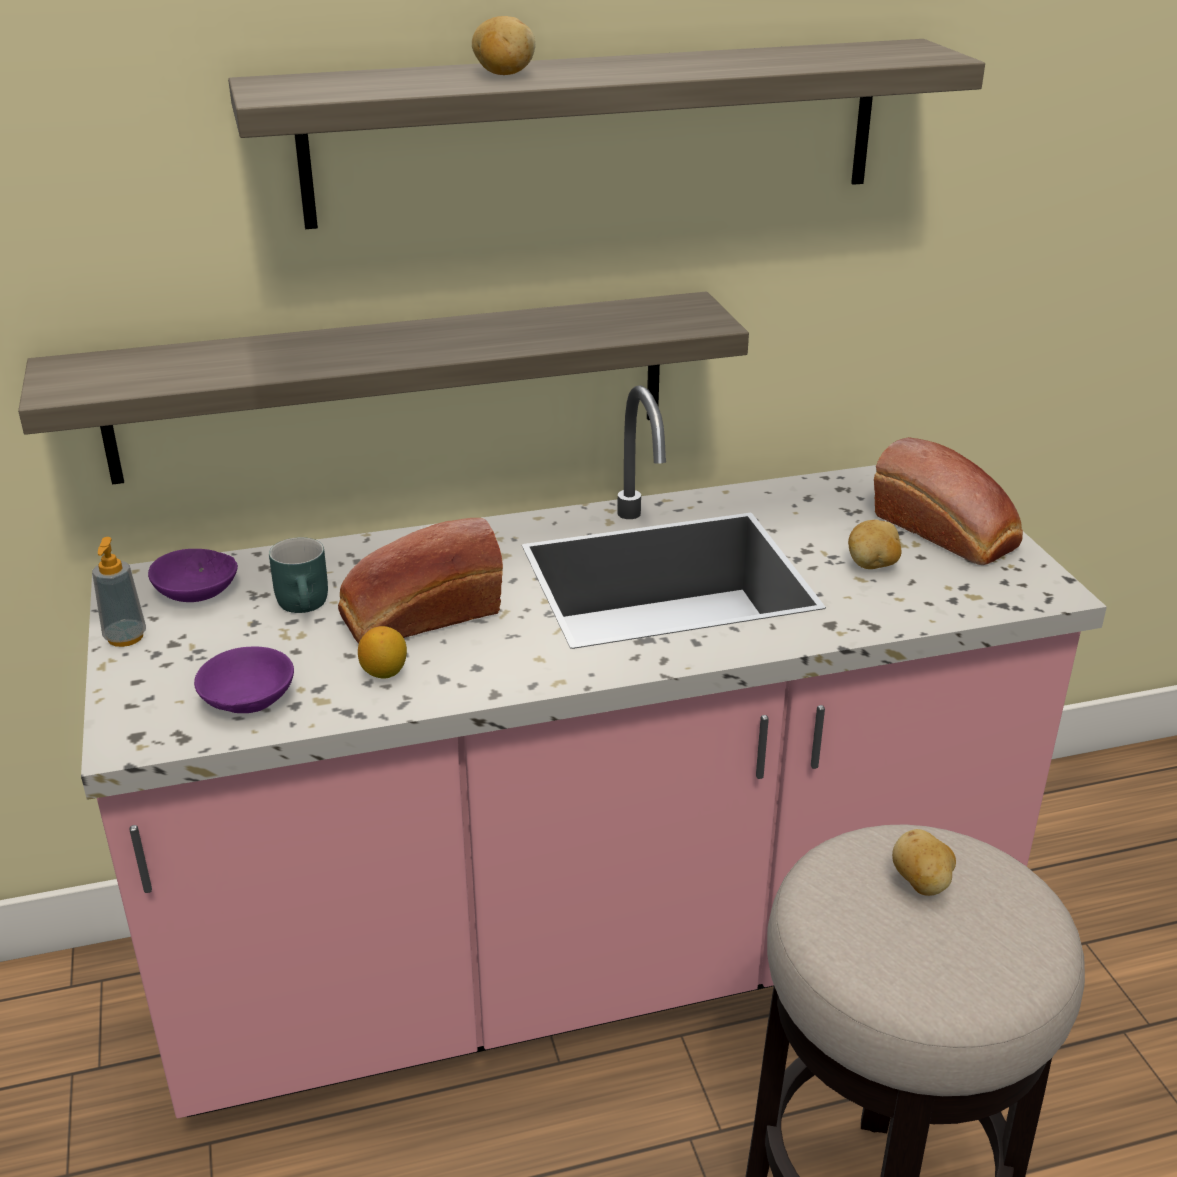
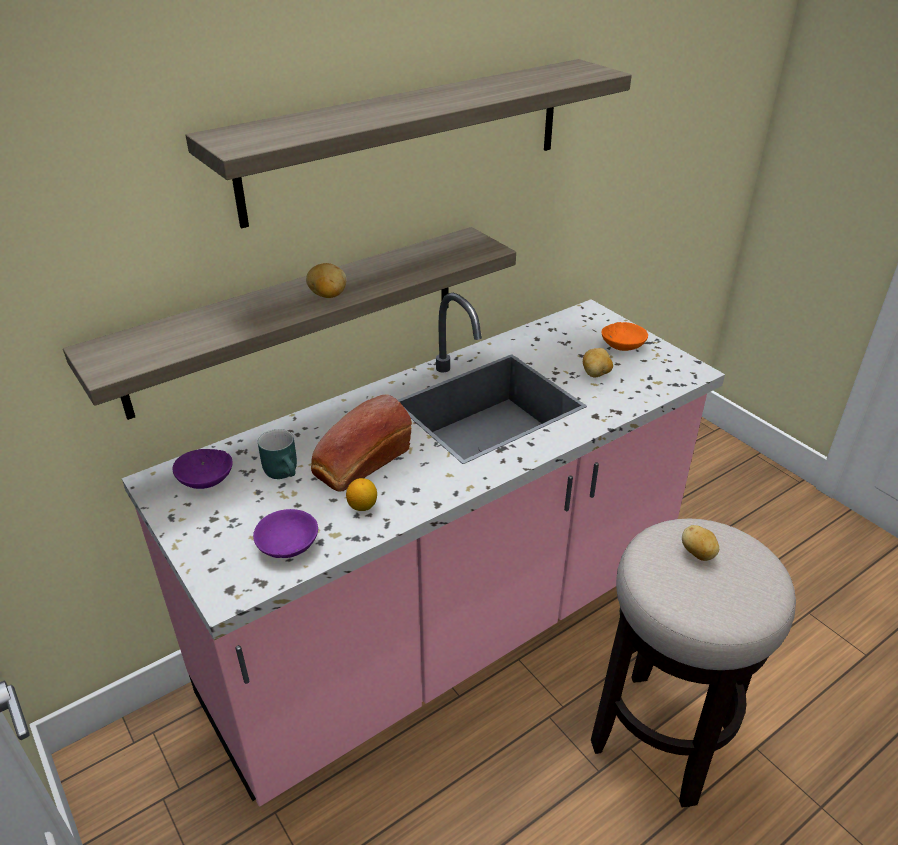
camera: 20 degrees left, 5 degrees up
soap dispenser [92,537,146,647] -> none
potato [472,16,535,75] -> potato moved to [306,263,346,298]
bread [874,437,1023,565] -> orange bowl [602,322,648,351]

